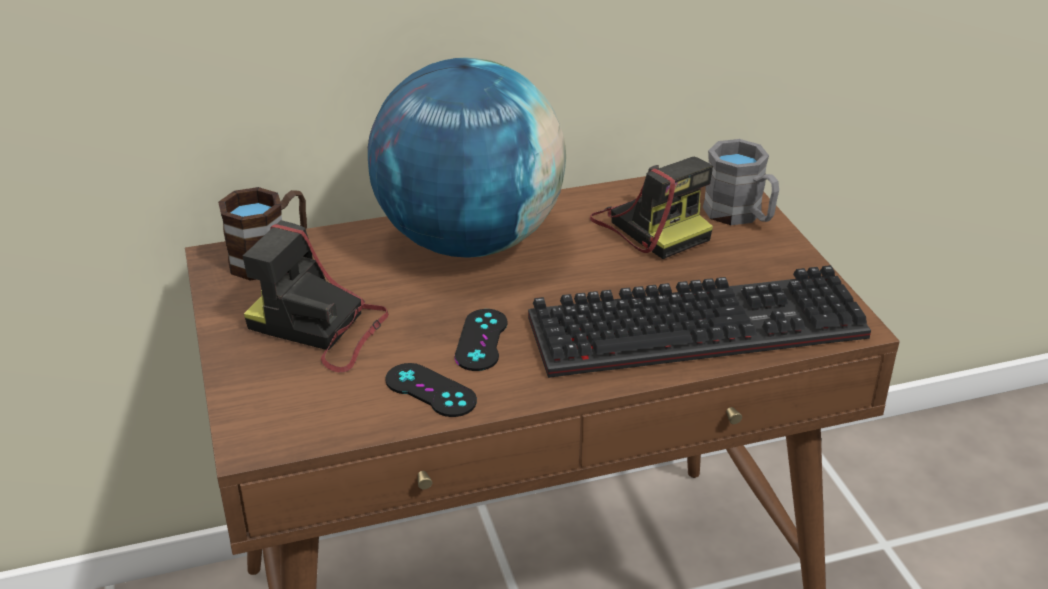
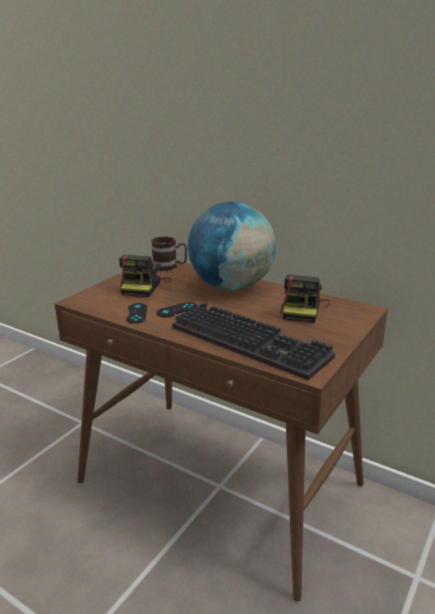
camera: 50 degrees right, 10 degrees down
camera [243,220,389,373] -> camera turned 150 degrees counterclockwise [119,254,172,297]
grey mug [703,139,779,225] -> none

